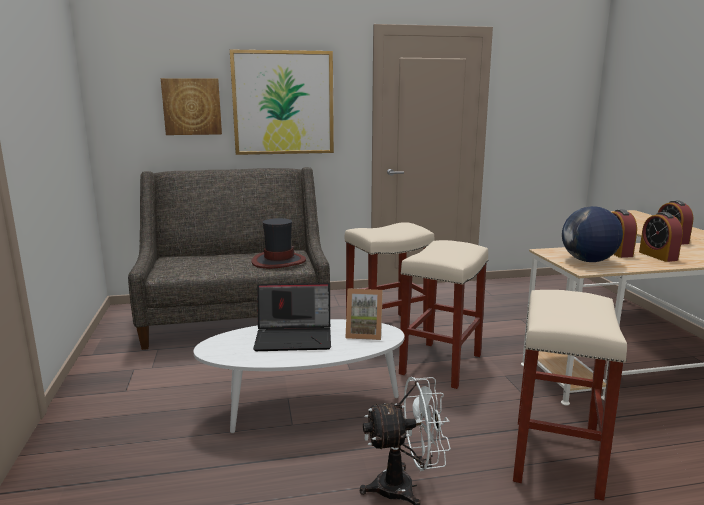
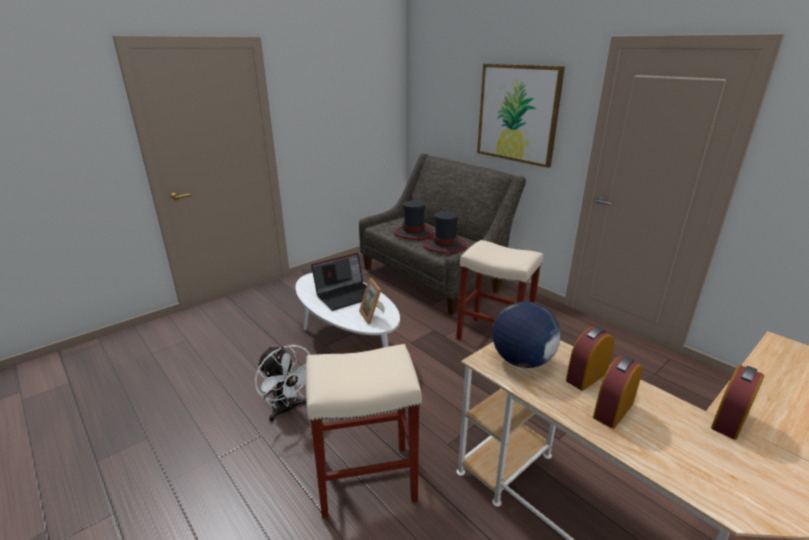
camera: 60 degrees right, 10 degrees up
picture [161,78,222,135] -> none
laptop [253,283,331,351] -> laptop turned 90 degrees counterclockwise [311,253,367,311]
beige stool [399,240,488,389] -> none
none -> hat [394,200,434,240]

